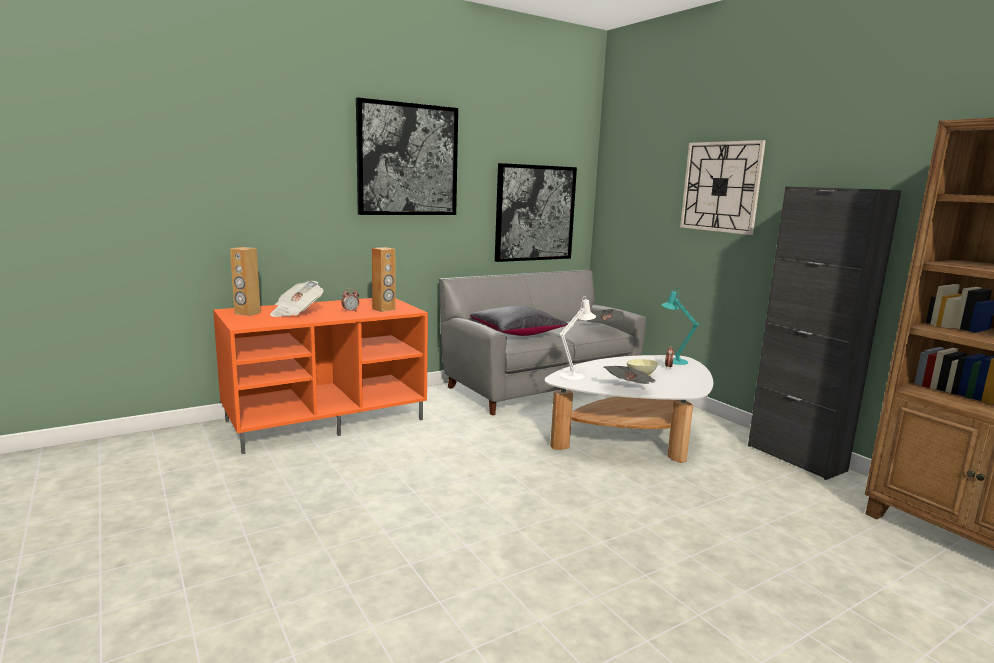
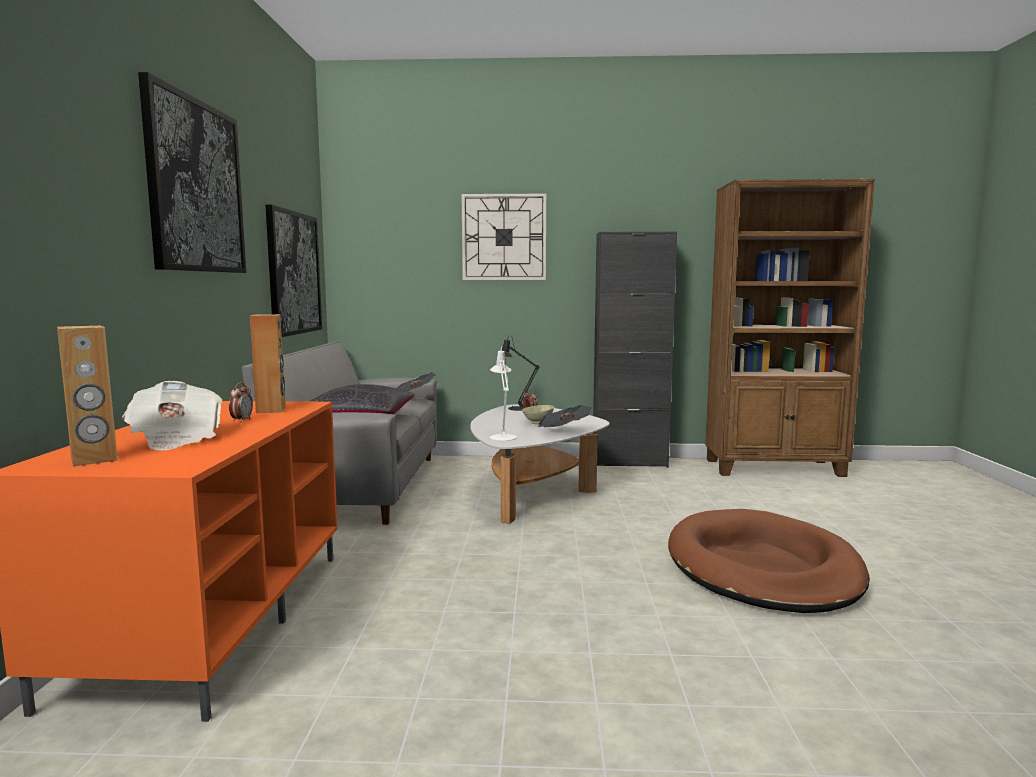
camera: 55 degrees left, 5 degrees down
turquoise table lamp [662,288,698,365] -> black table lamp [497,335,539,411]
none -> brown dog bed [668,509,870,613]

